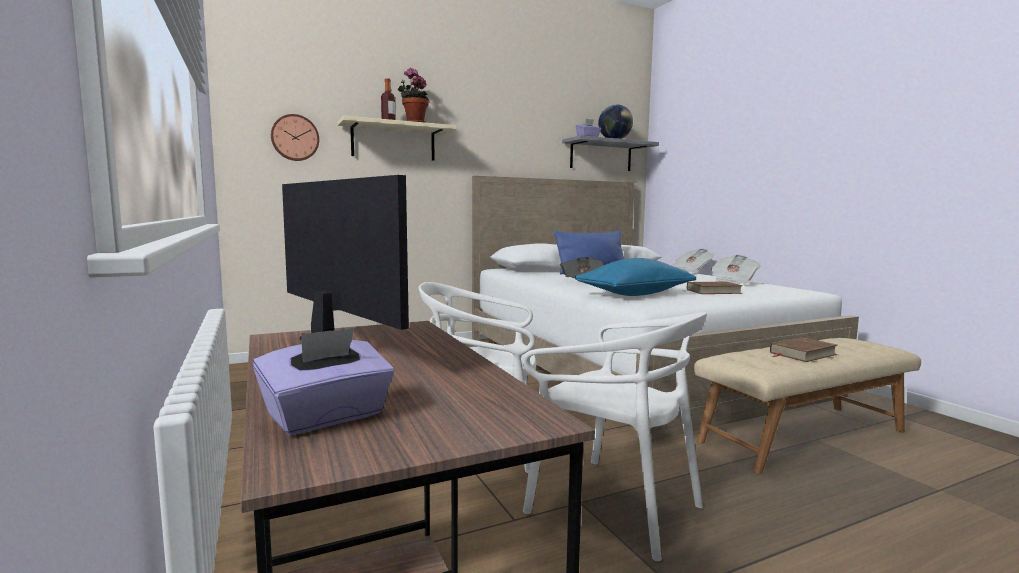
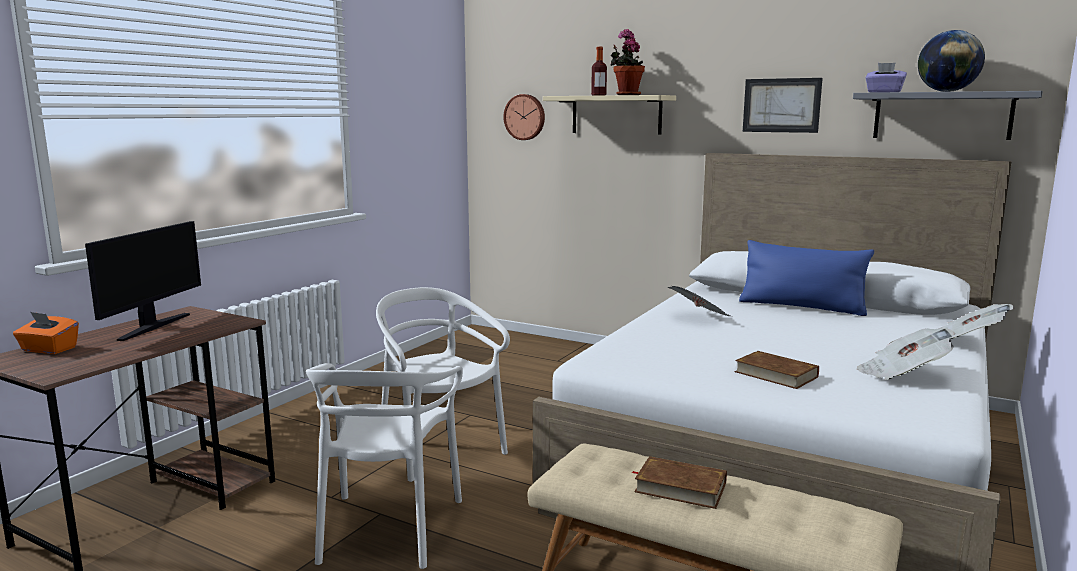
camera: 55 degrees right, 5 degrees up
purple tissue box [253,327,394,435] -> orange tissue box [13,312,79,354]
blue pillow [575,258,696,296] -> none
none -> picture [743,78,823,133]

